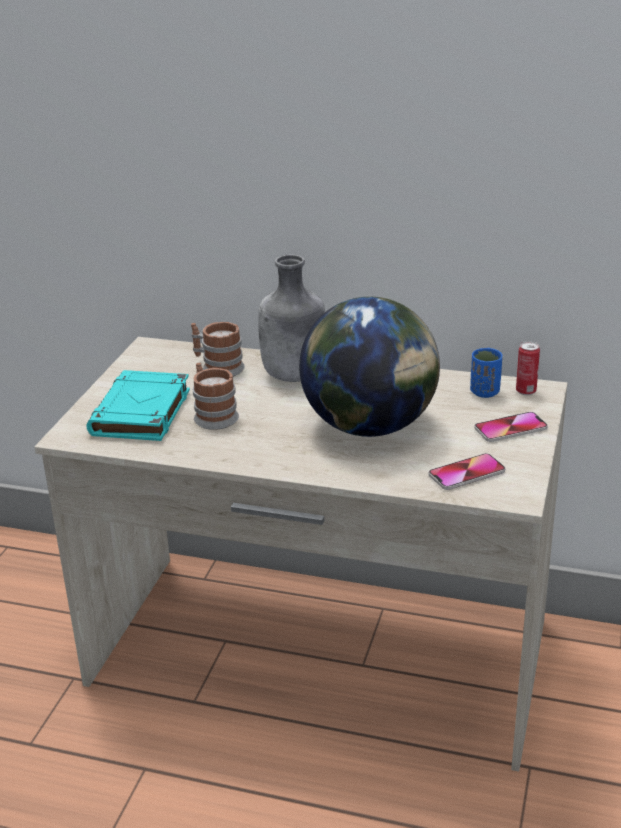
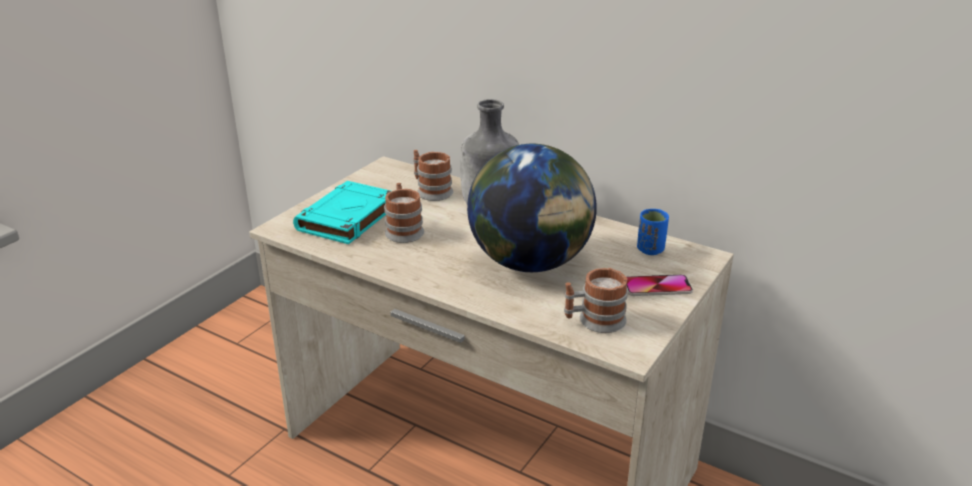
camera: 15 degrees right, 0 degrees up
phone [429,453,505,490] -> mug [564,268,628,333]
can [516,341,540,395] -> none

